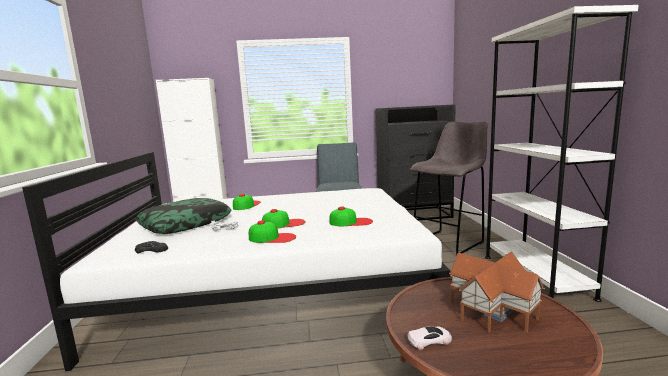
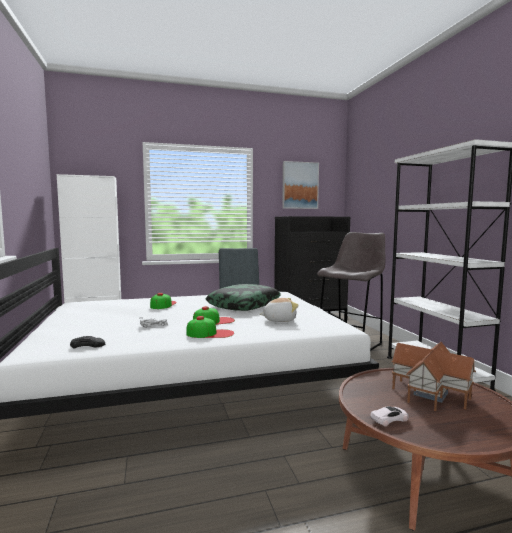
camera: 10 degrees left, 5 degrees down
pillow [135,198,231,234] -> pillow moved to [206,284,281,311]
cap [330,206,373,226] -> plush toy [260,298,299,322]
none -> picture [282,161,319,209]

